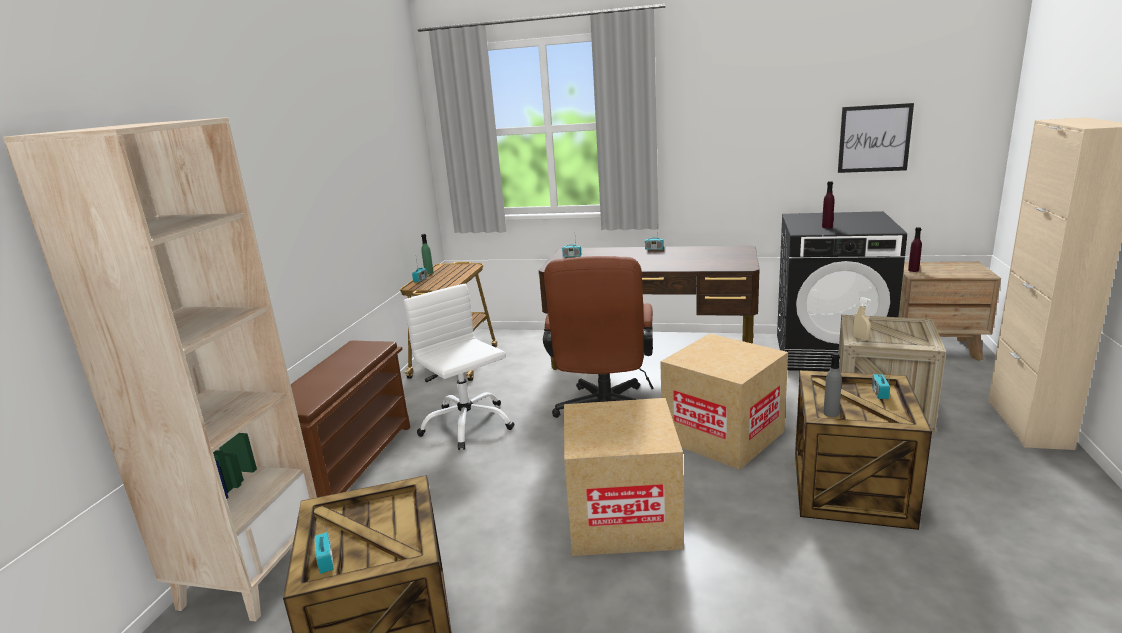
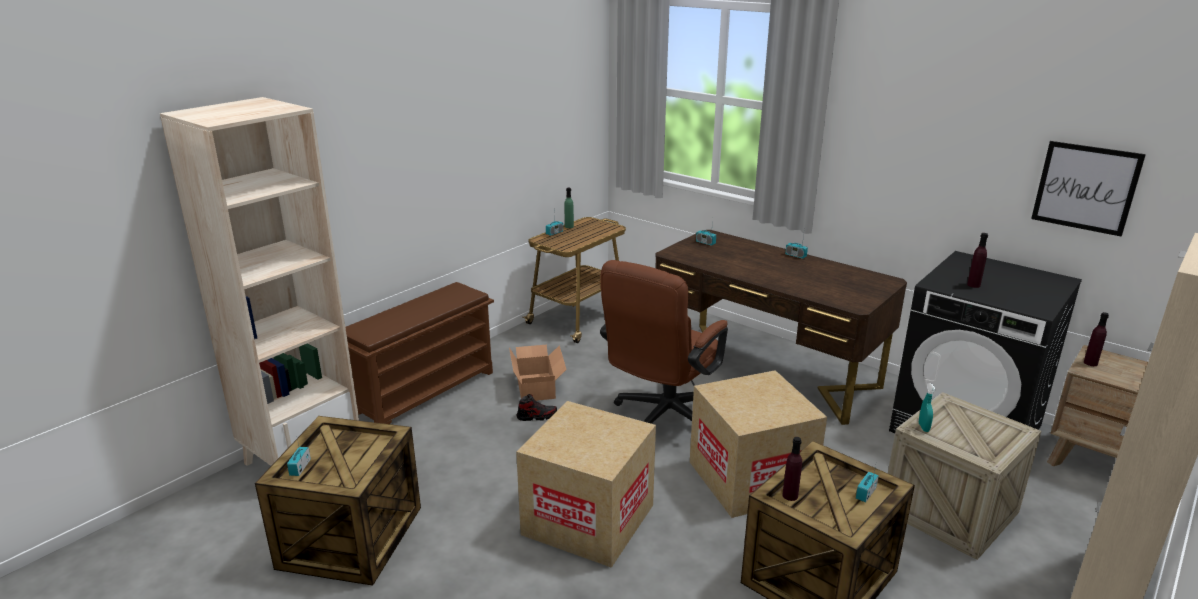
camera: 25 degrees right, 5 degrees up
white office chair [403,284,515,450] -> cardboard box [509,345,567,401]
grey bottle [823,352,842,417] -> purple bottle [782,437,802,501]
beige spray bottle [853,297,871,341] -> turquoise spray bottle [919,383,936,432]
none -> shoe [516,394,557,421]

